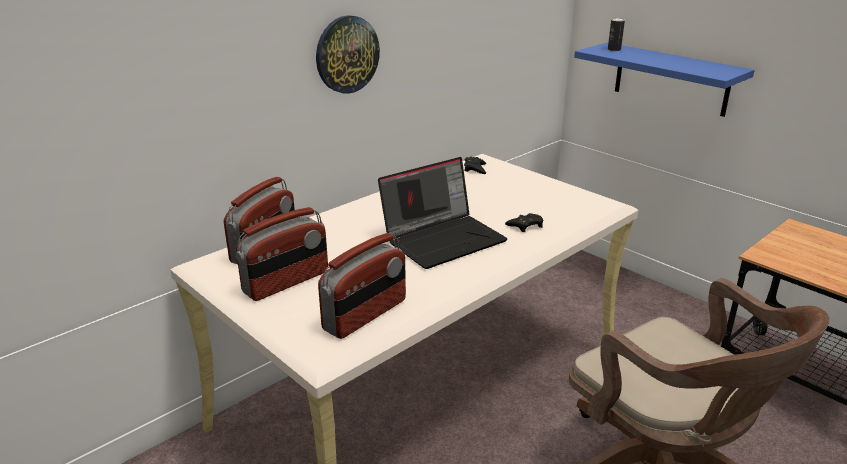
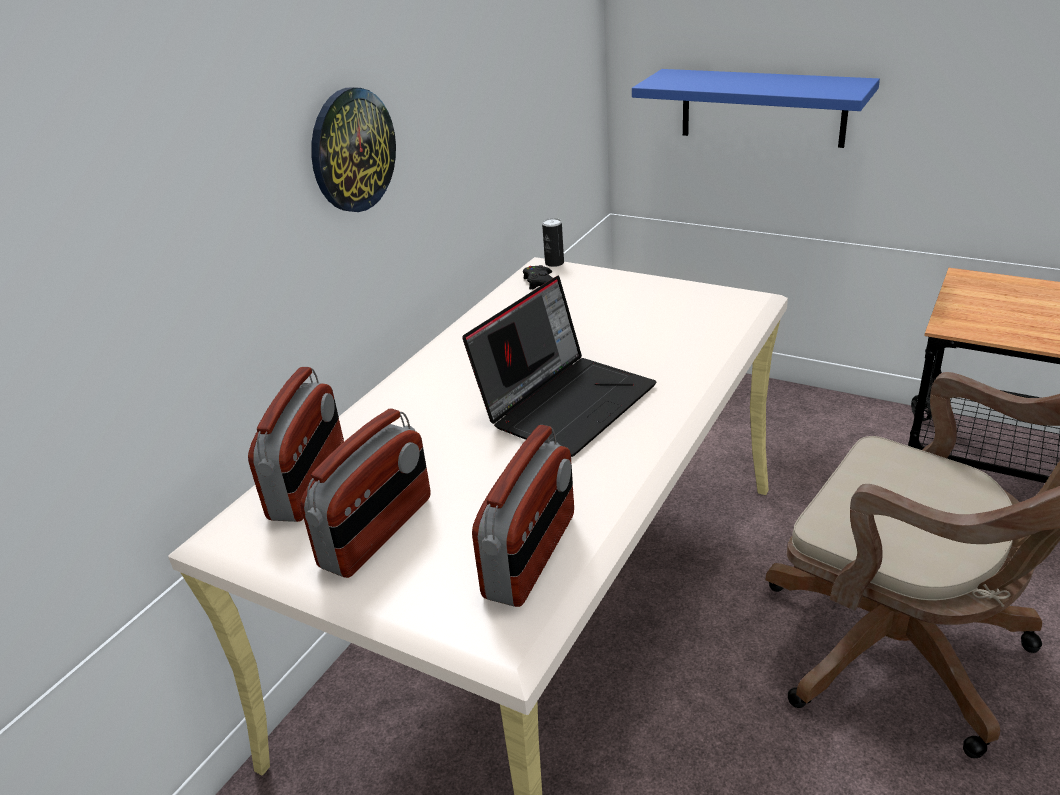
camera: 15 degrees left, 5 degrees up
black game controller [505,213,543,232] -> none
can [608,18,625,51] -> can moved to [542,218,564,267]

